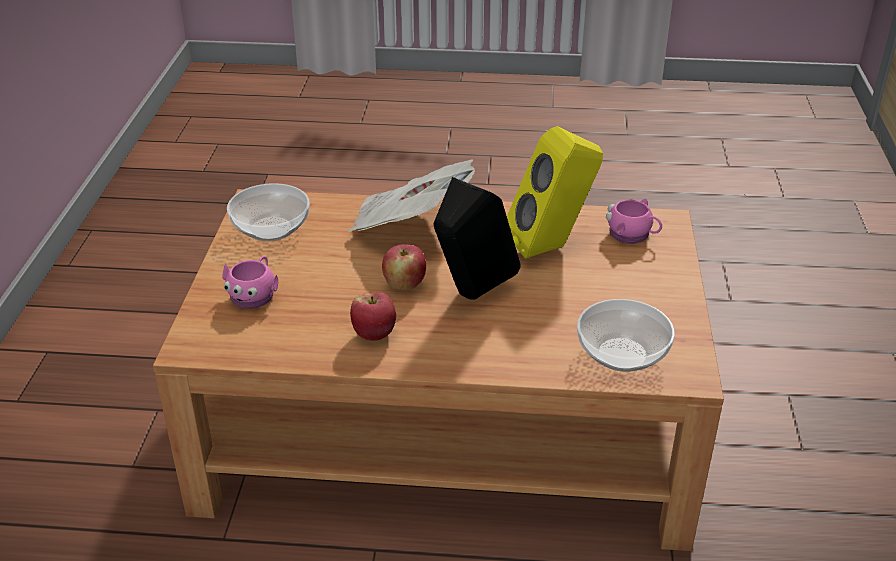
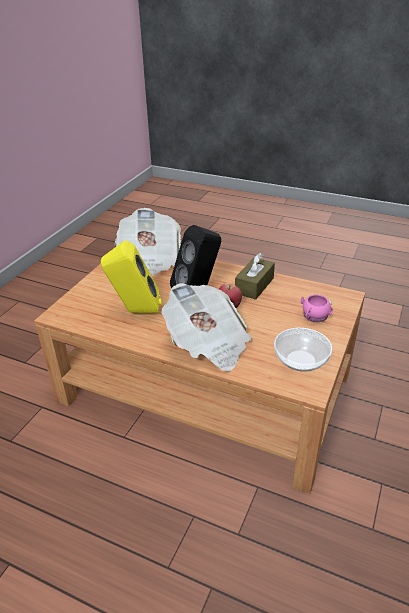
camera: 160 degrees left, 0 degrees up
apple [350,292,396,341] -> brown tissue box [235,253,275,300]
bowl [577,299,675,372] -> newspaper [114,208,181,276]
pink mug [606,199,662,244] -> none

